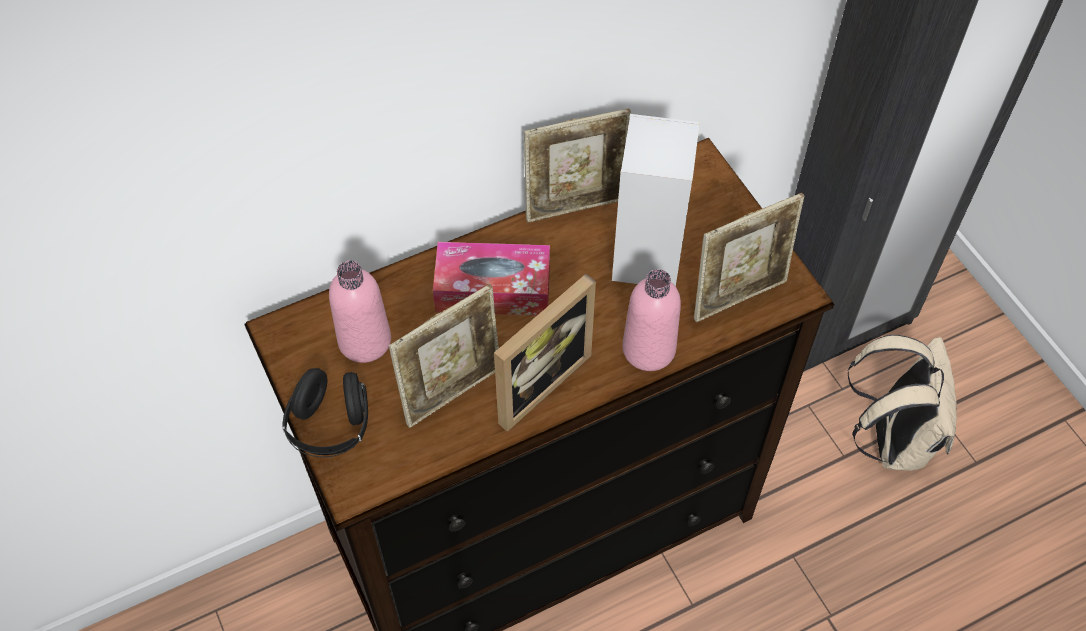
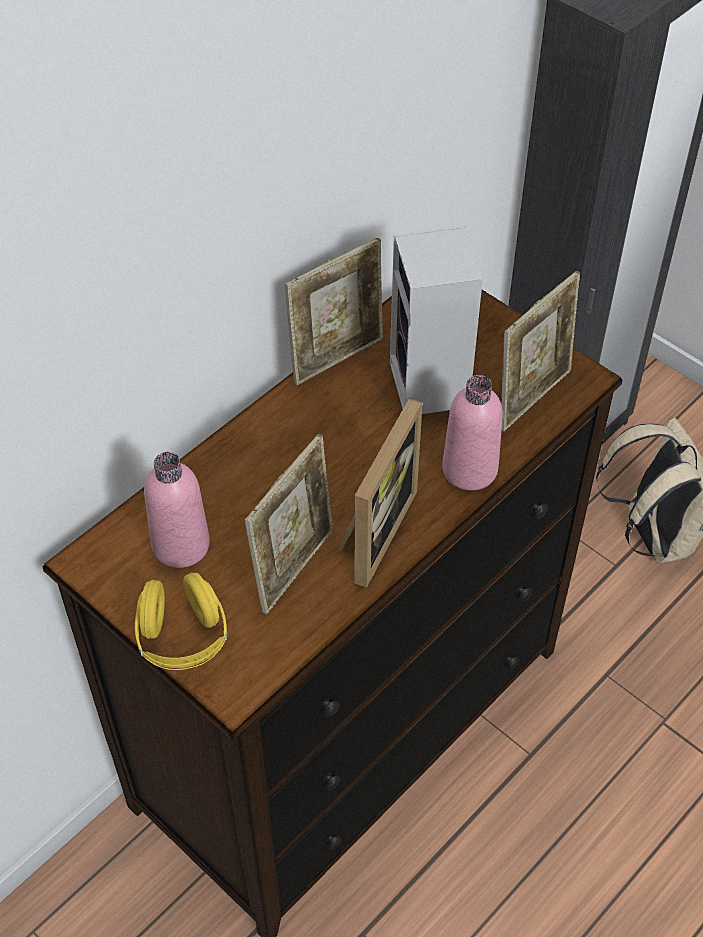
camera: 20 degrees left, 5 degrees down
black headphones [282,368,368,457] -> yellow headphones [135,573,227,670]
tissue box [433,242,550,315] -> none

